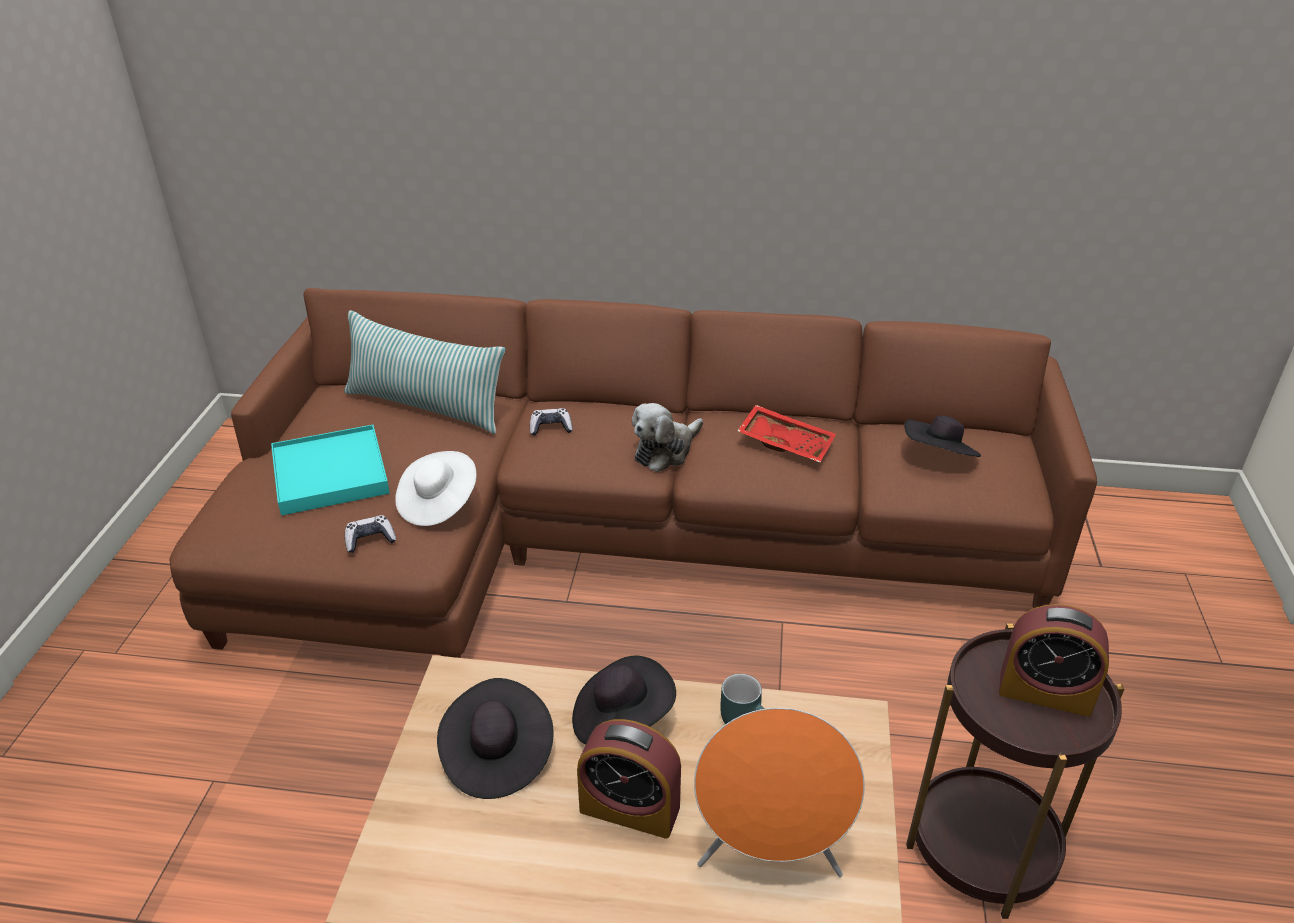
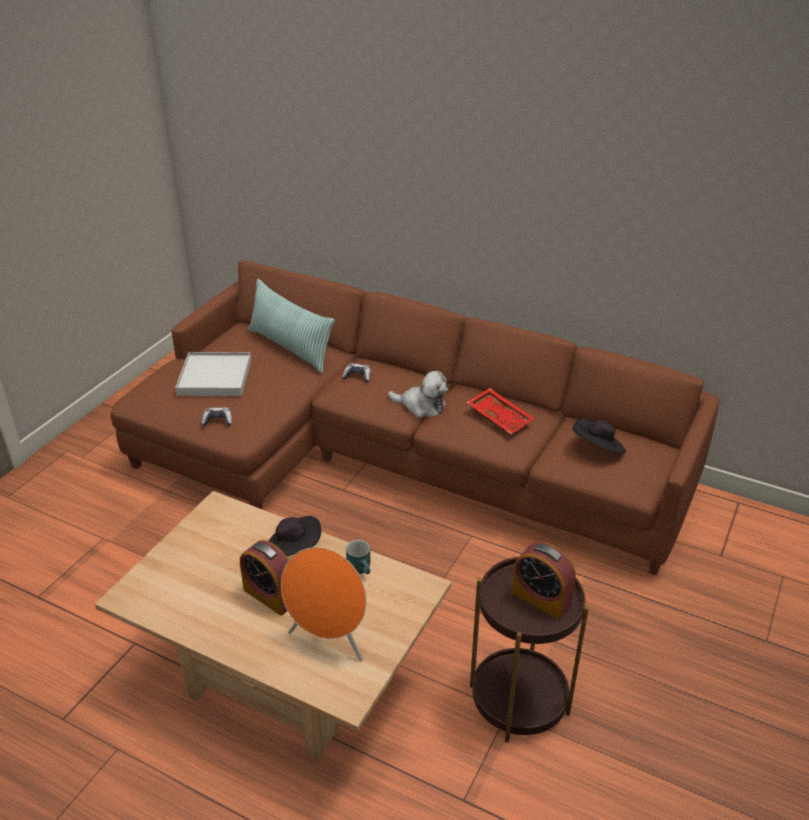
camera: 20 degrees right, 0 degrees up
turquoise tray [271,425,390,516] -> white tray [175,352,251,396]
white hat [395,451,476,526] -> none
black hat [437,678,554,799] -> none
plush toy [632,403,703,472] -> plush toy turned 135 degrees counterclockwise [388,371,448,418]

